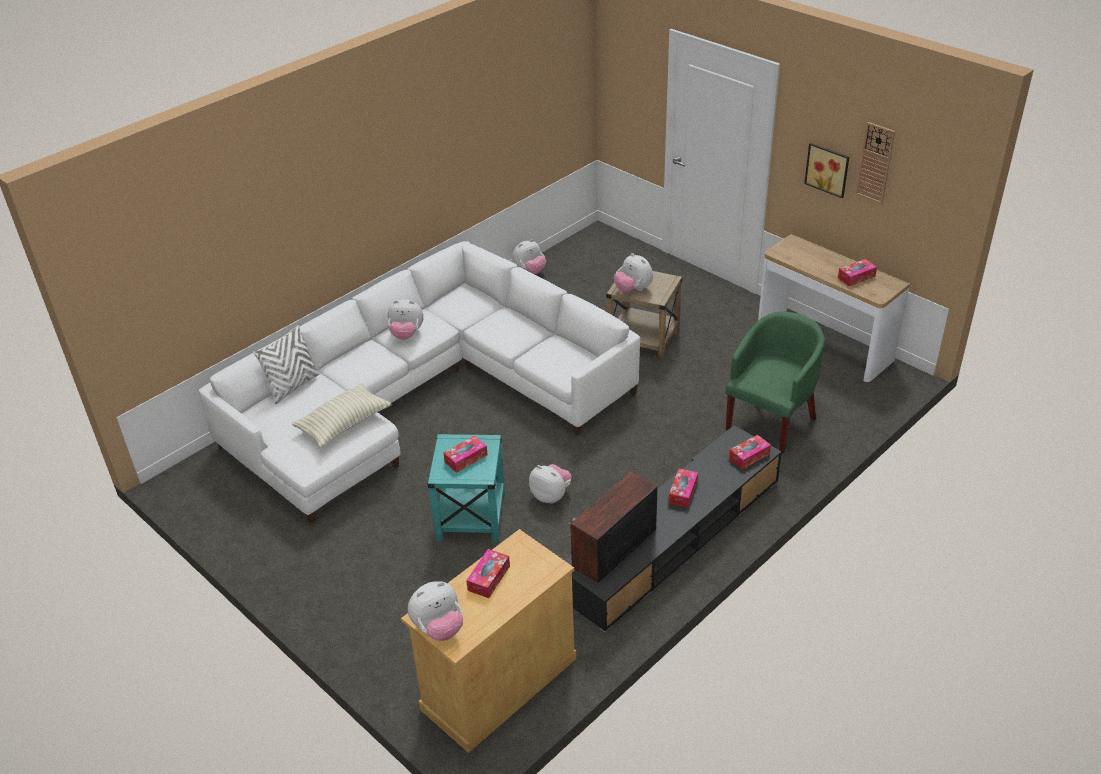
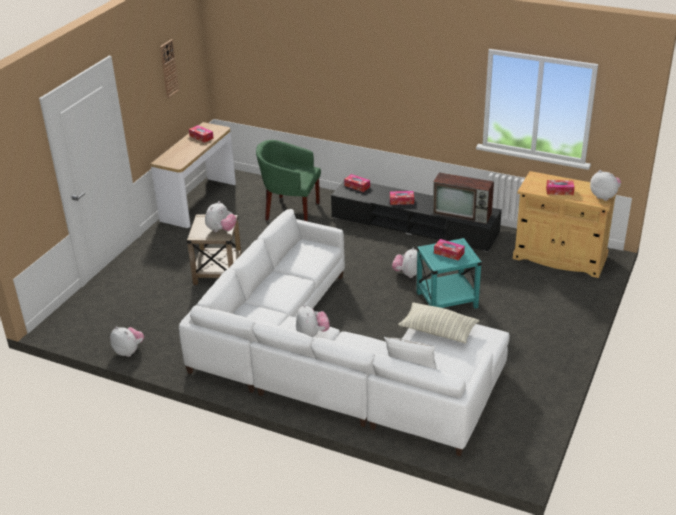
camera: 110 degrees left, 5 degrees down
picture [804,143,849,198] -> none

